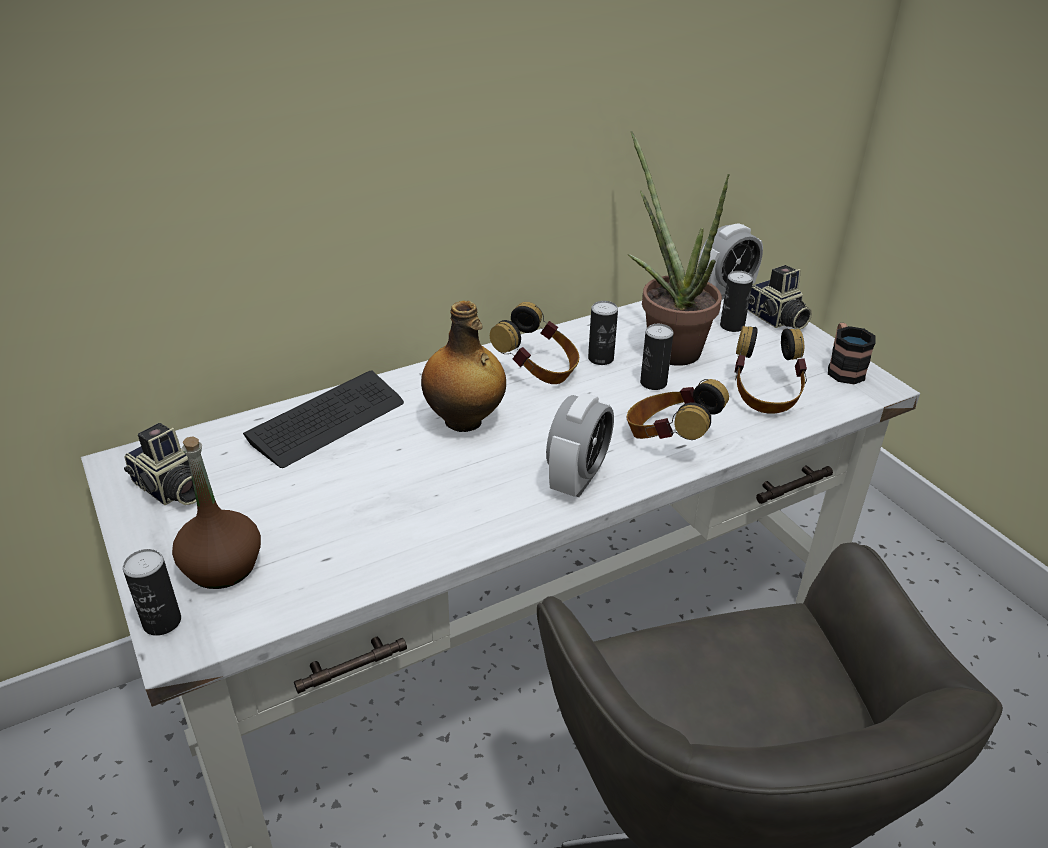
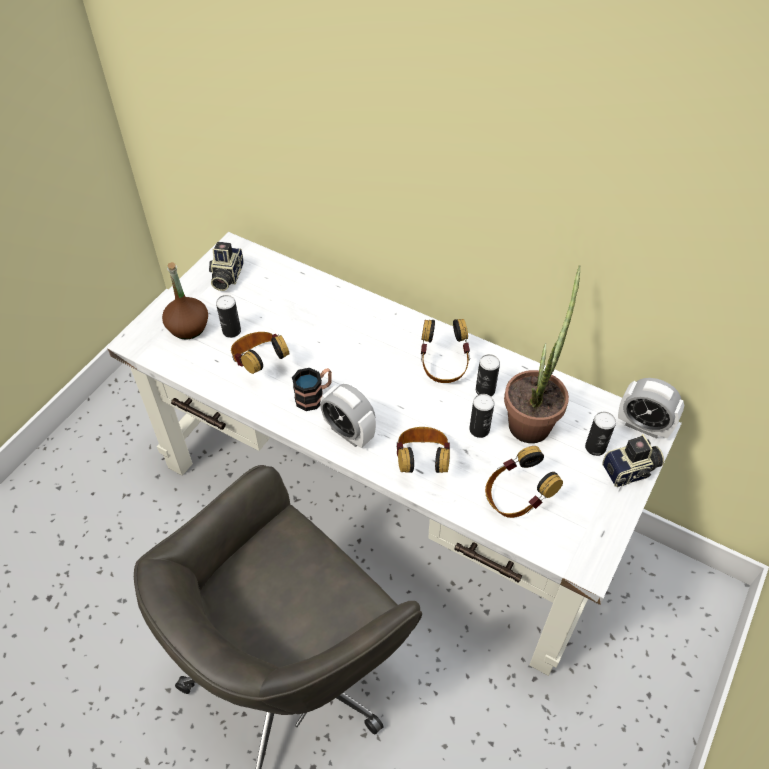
camera: 60 degrees right, 15 degrees up
can [123,549,181,636] -> can moved to [216,295,241,338]
keyboard [243,370,404,468] -> none
bottle [421,300,506,432] -> none
alarm clock [546,393,614,497] -> alarm clock turned 45 degrees clockwise [320,384,376,448]
camera [748,265,812,330] -> camera turned 135 degrees counterclockwise [602,434,664,487]
mug [828,323,876,384] -> mug moved to [292,368,332,411]
none -> headphones [231,332,290,374]

